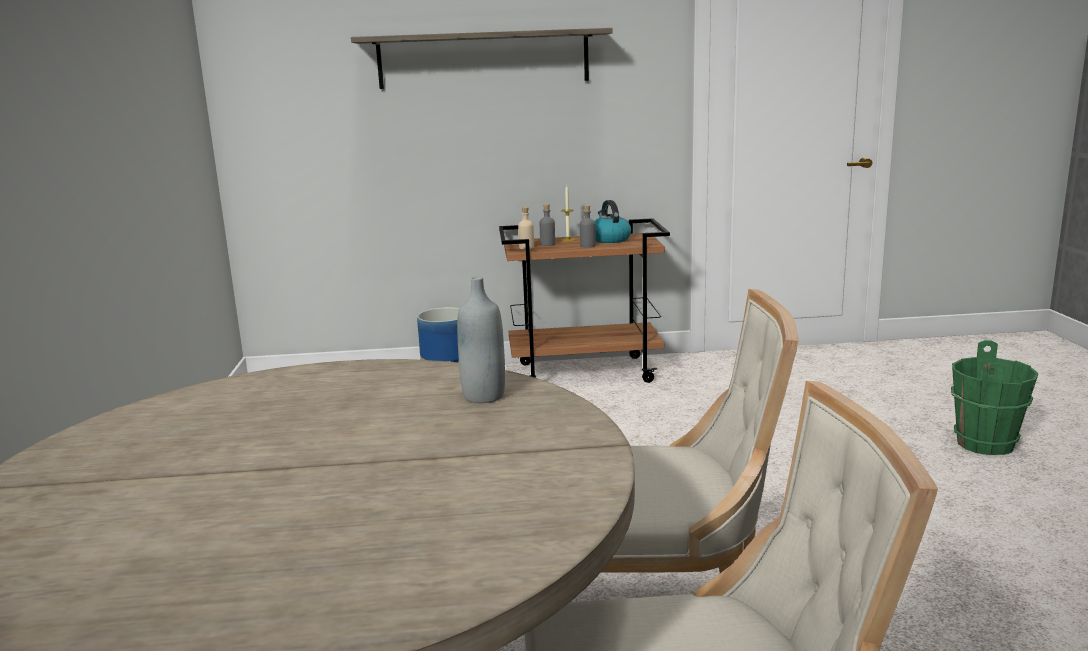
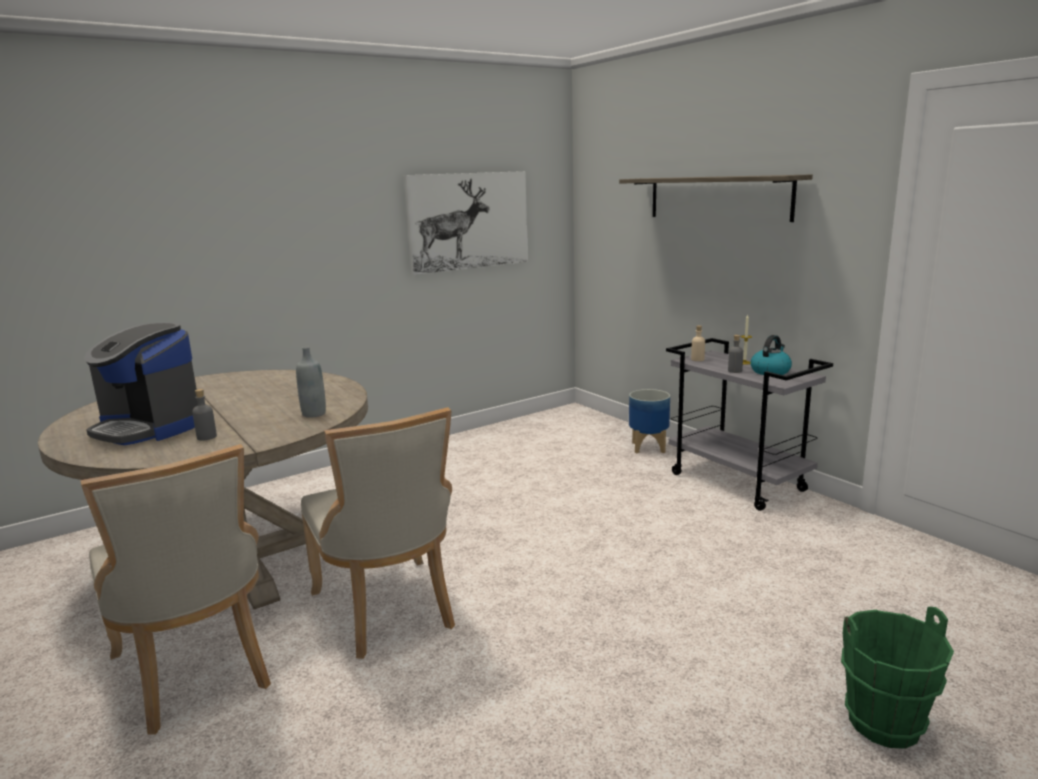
camera: 60 degrees right, 0 degrees up
brown cart [499,218,670,383] -> grey cart [666,338,833,511]
grey bottle [540,204,555,246] -> grey bottle moved to [192,389,217,441]
none -> coffee machine [84,322,198,445]
none -> picture [404,171,528,275]

